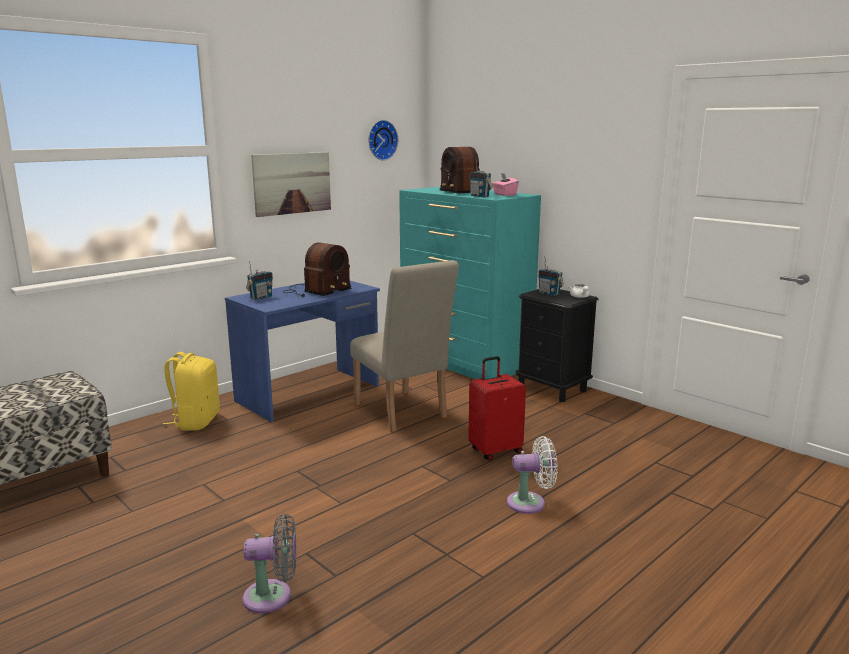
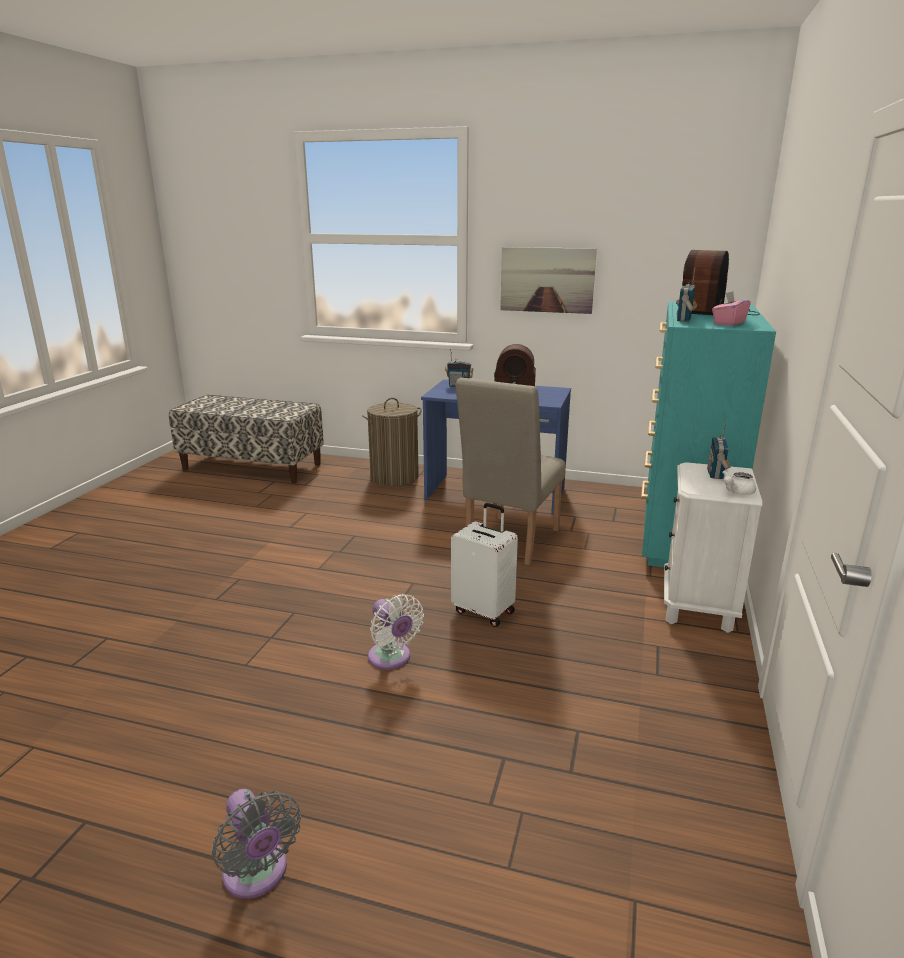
camera: 60 degrees right, 5 degrees up
yellow backpack [163,352,220,430] -> laundry basket [362,398,422,486]
grey fan [242,514,296,613] -> grey fan moved to [212,789,301,899]
wall clock [368,120,398,161] -> none
red suitcase [468,356,526,460] -> white suitcase [451,503,518,627]
black nightstand [516,289,599,402] -> white nightstand [664,462,762,633]

